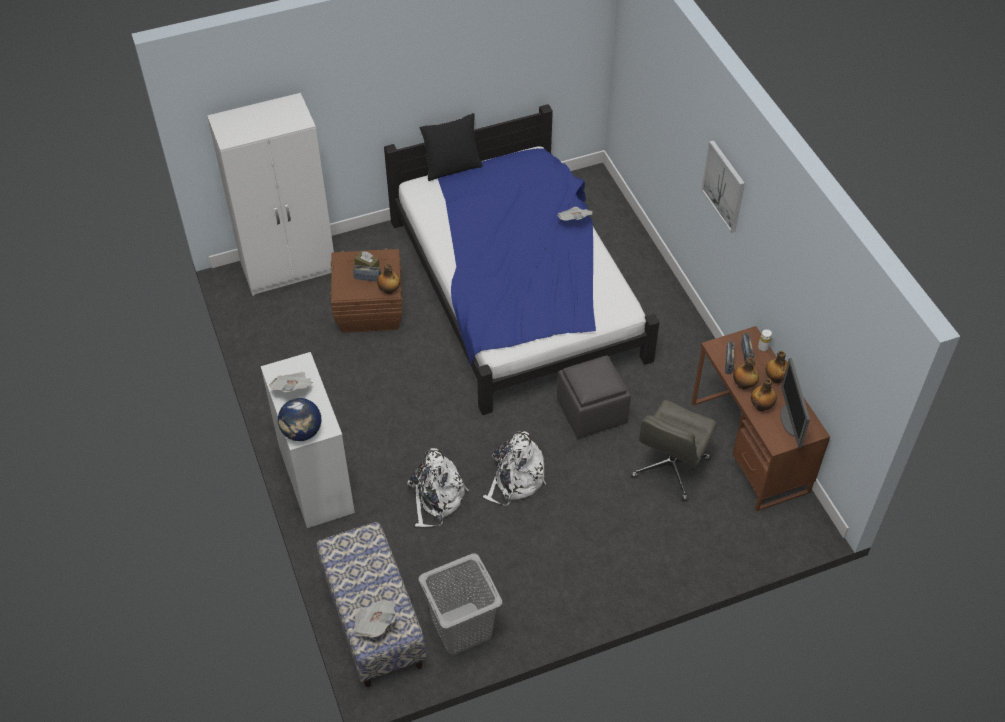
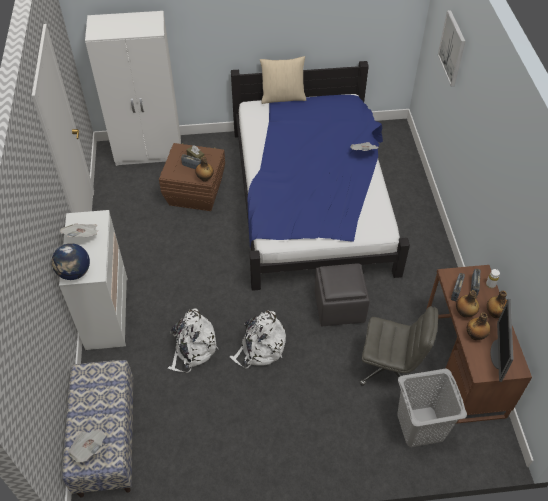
camera: 15 degrees right, 0 degrees up
black pillow [419,113,483,181] -> beige pillow [260,56,306,104]
grey laundry basket [419,553,502,655] -> grey laundry basket moved to [397,368,467,447]
grey office chair [631,400,717,501] -> grey office chair turned 120 degrees counterclockwise [360,306,438,386]
picture [701,140,745,233] -> picture moved to [438,10,466,86]

